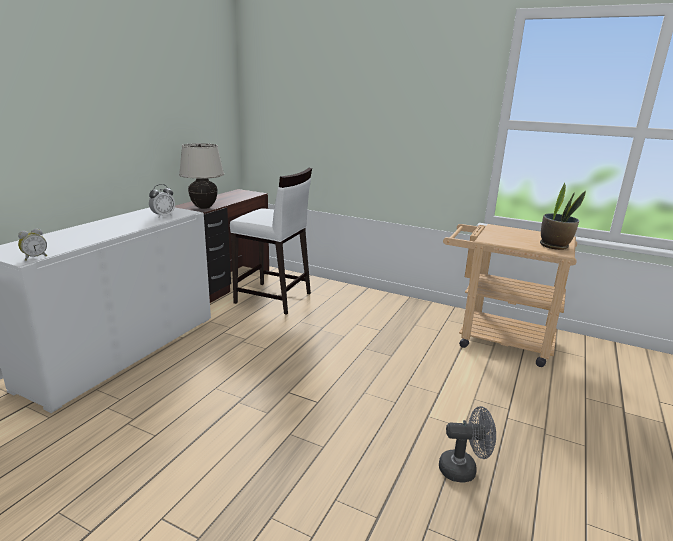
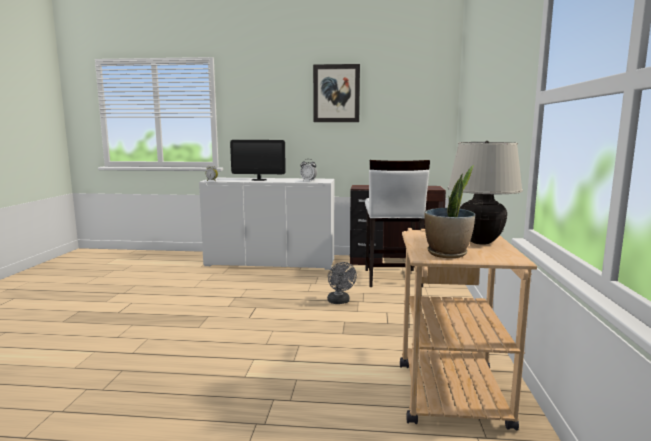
camera: 70 degrees right, 10 degrees down
beige table lamp [179,143,224,209] -> beige table lamp moved to [448,141,523,245]
grey fan [439,406,496,482] -> grey fan moved to [327,262,357,304]
none -> monitor [230,140,286,181]
none -> picture [313,64,360,122]

